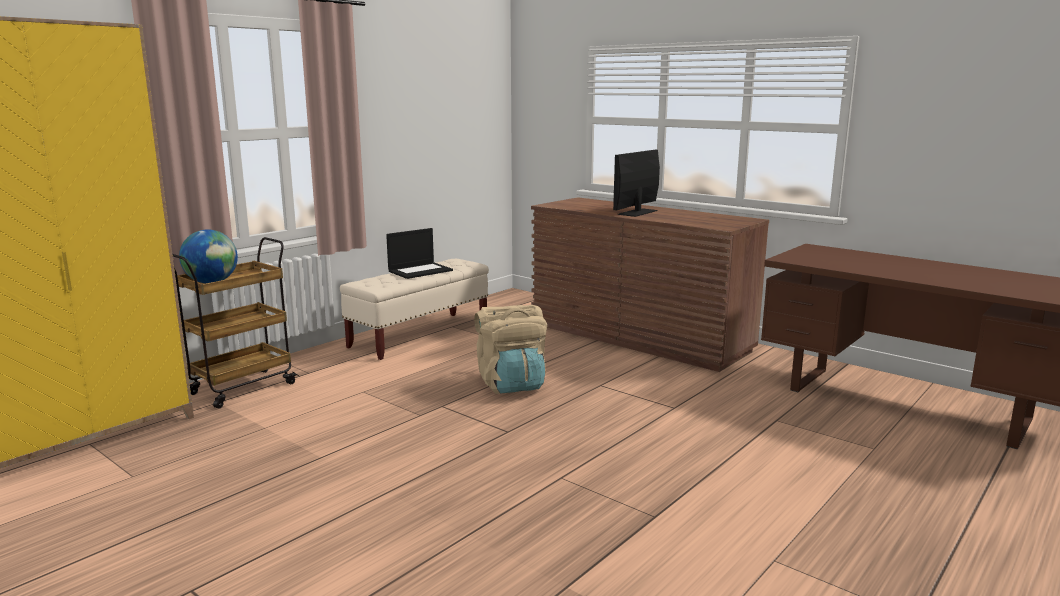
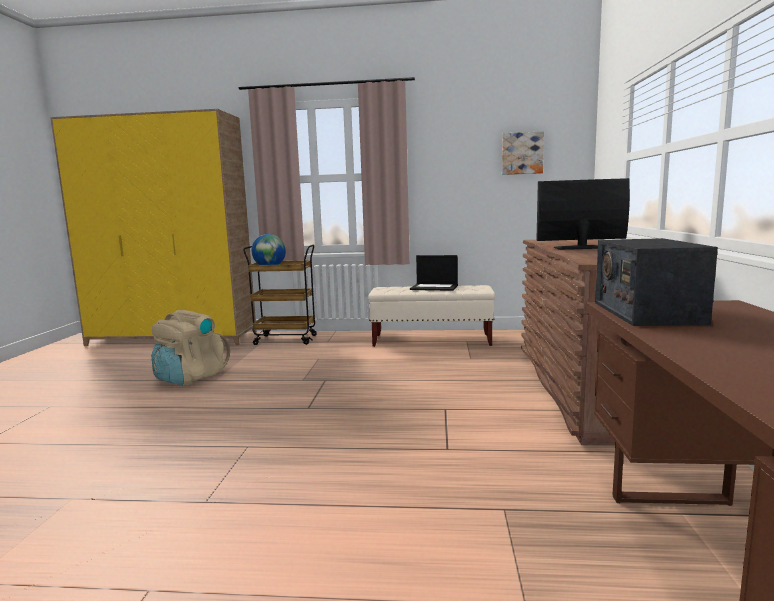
camera: 55 degrees right, 5 degrees down
beige backpack [474,305,547,394] -> beige backpack moved to [152,310,230,386]
none -> picture [502,131,544,175]
none -> radio [595,238,718,326]

